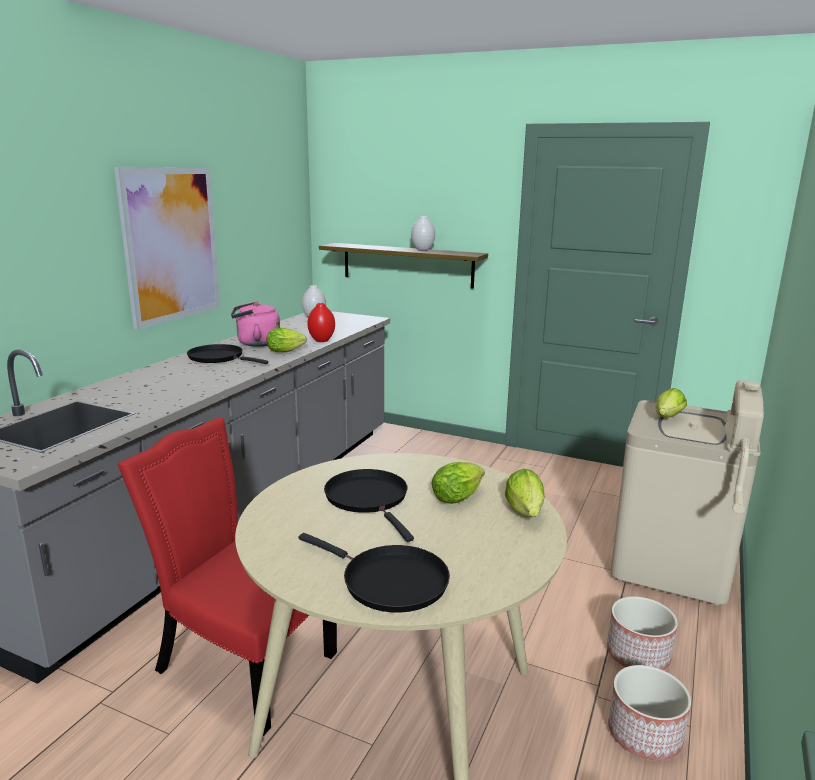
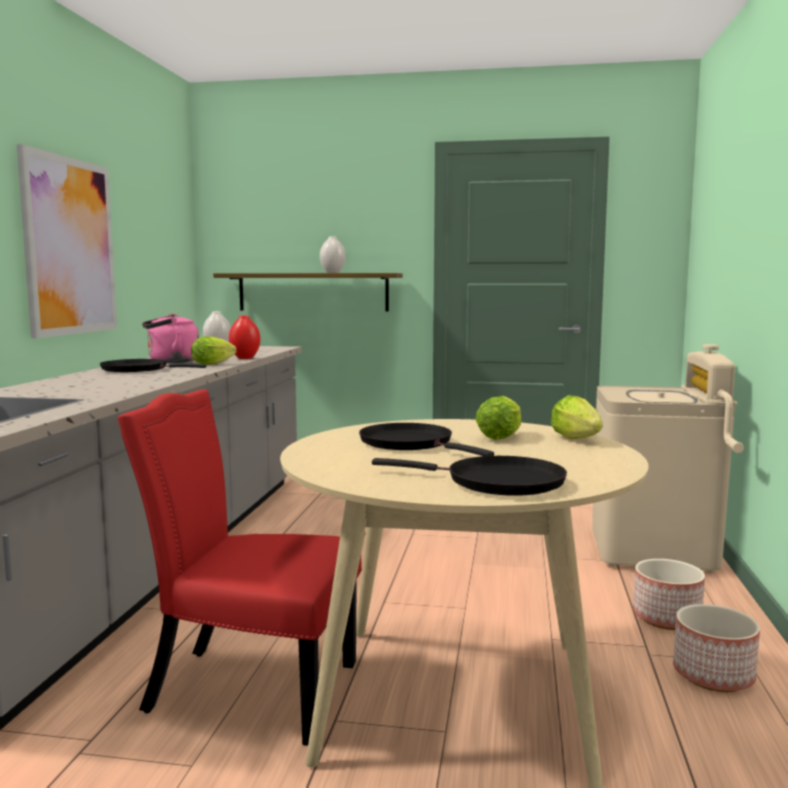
camera: 15 degrees left, 10 degrees down
lettuce [655,388,687,418] -> none

